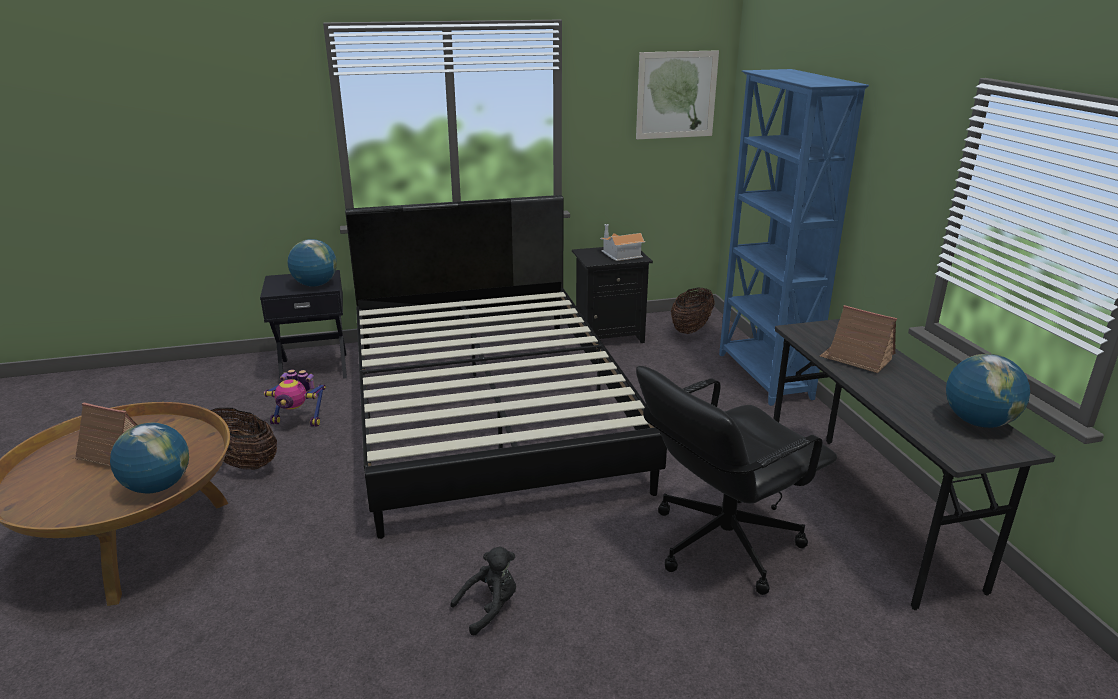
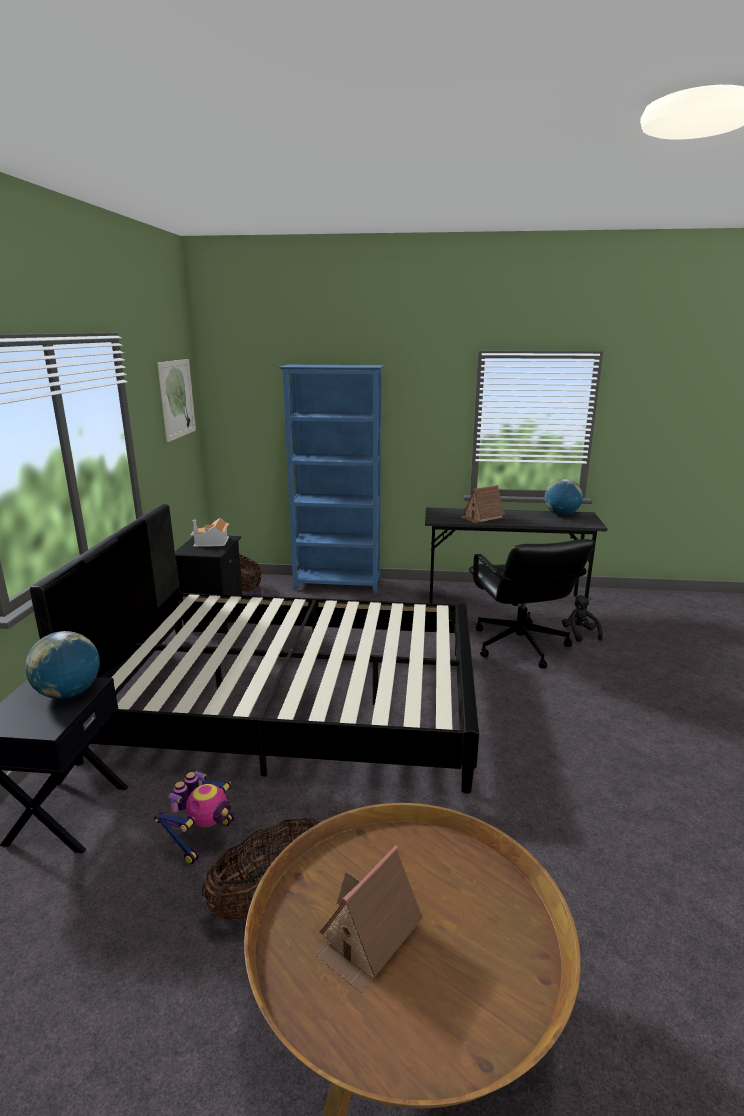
camera: 70 degrees left, 5 degrees down
globe [110,423,189,493] -> none
black plush toy [450,547,516,635] -> black plush toy moved to [562,595,603,642]

